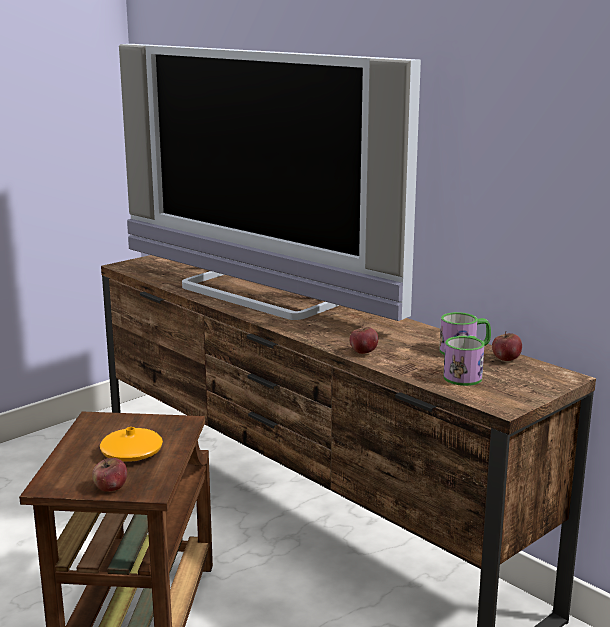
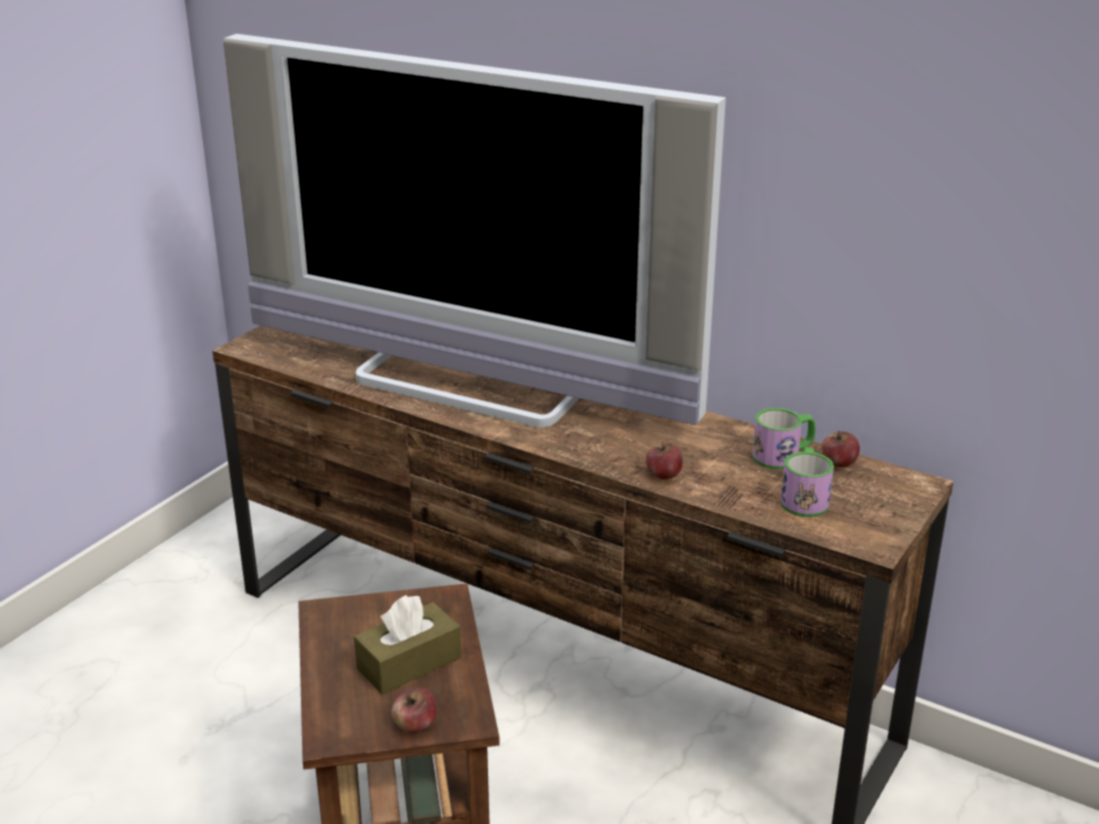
camera: 15 degrees left, 10 degrees up
orange vase [100,427,163,462] -> brown tissue box [354,595,461,694]

